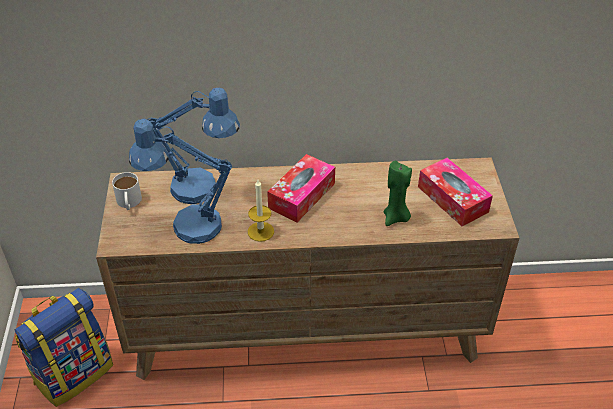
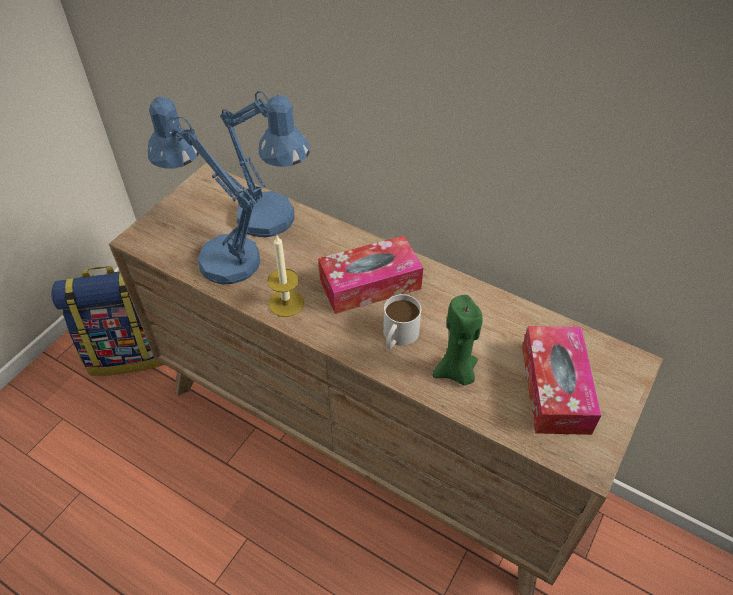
camera: 35 degrees right, 5 degrees up
white mug [112,172,142,210] -> white mug moved to [383,294,421,349]

